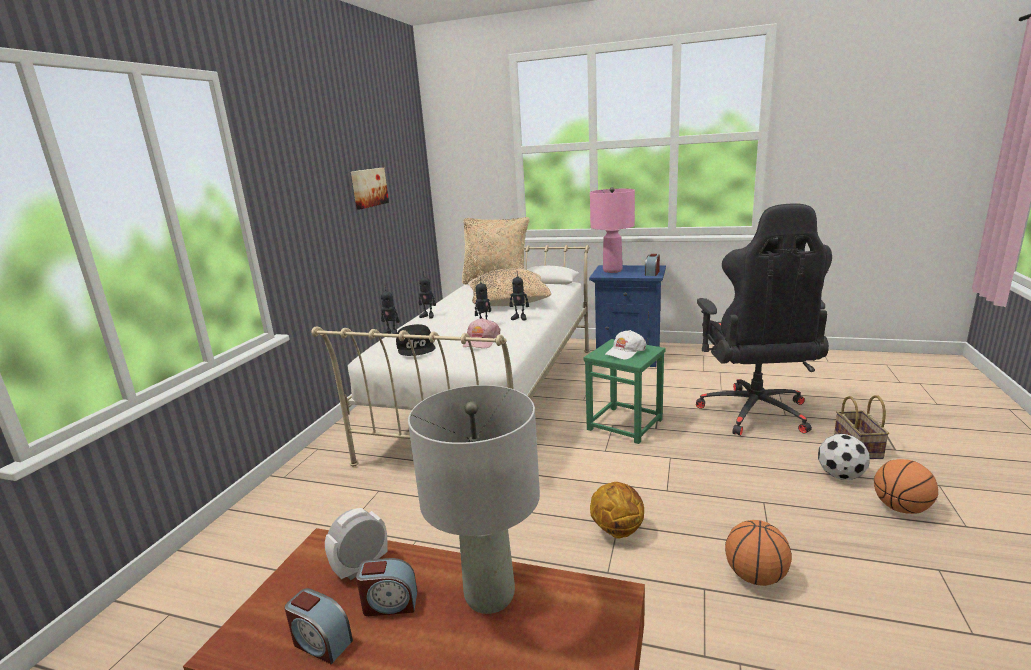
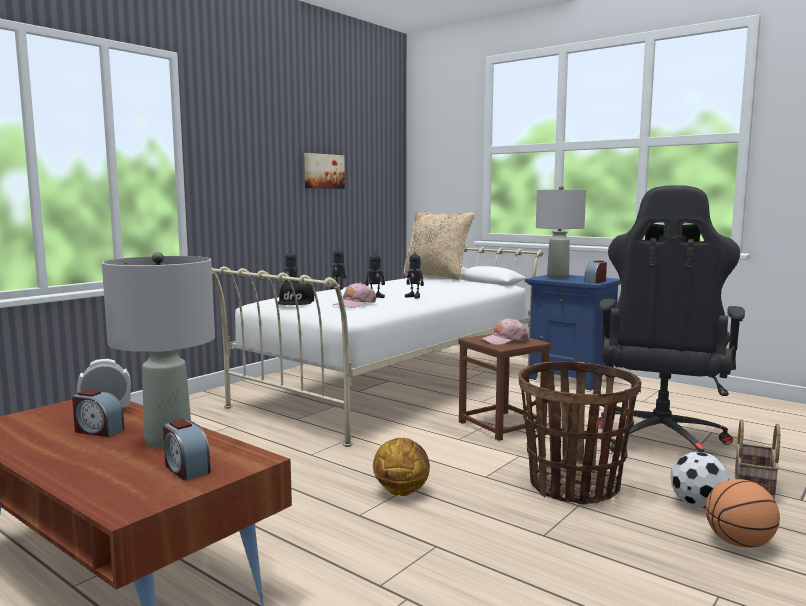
camera: 20 degrees right, 10 degrees down
alarm clock [285,588,353,664] -> alarm clock moved to [163,419,211,481]
beige pillow [468,268,551,306] -> none
green stool [584,339,666,444] -> brown stool [458,334,551,441]
pink table lamp [590,187,635,273] -> grey table lamp [536,186,586,279]
white cap [605,330,646,360] -> pink cap [481,318,529,345]
basketball [725,520,792,586] -> none
none -> basket [518,362,642,504]

